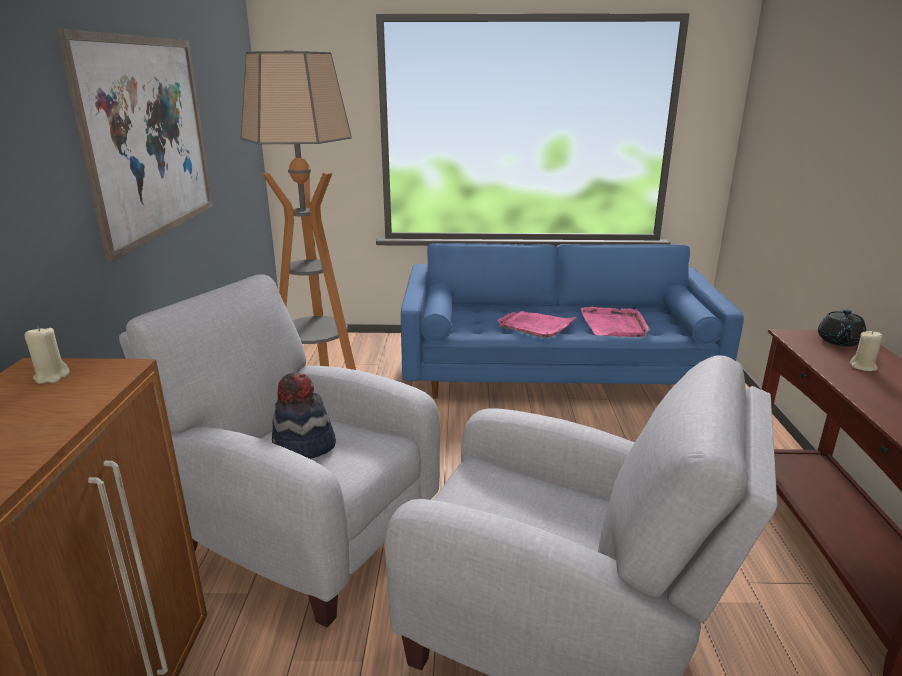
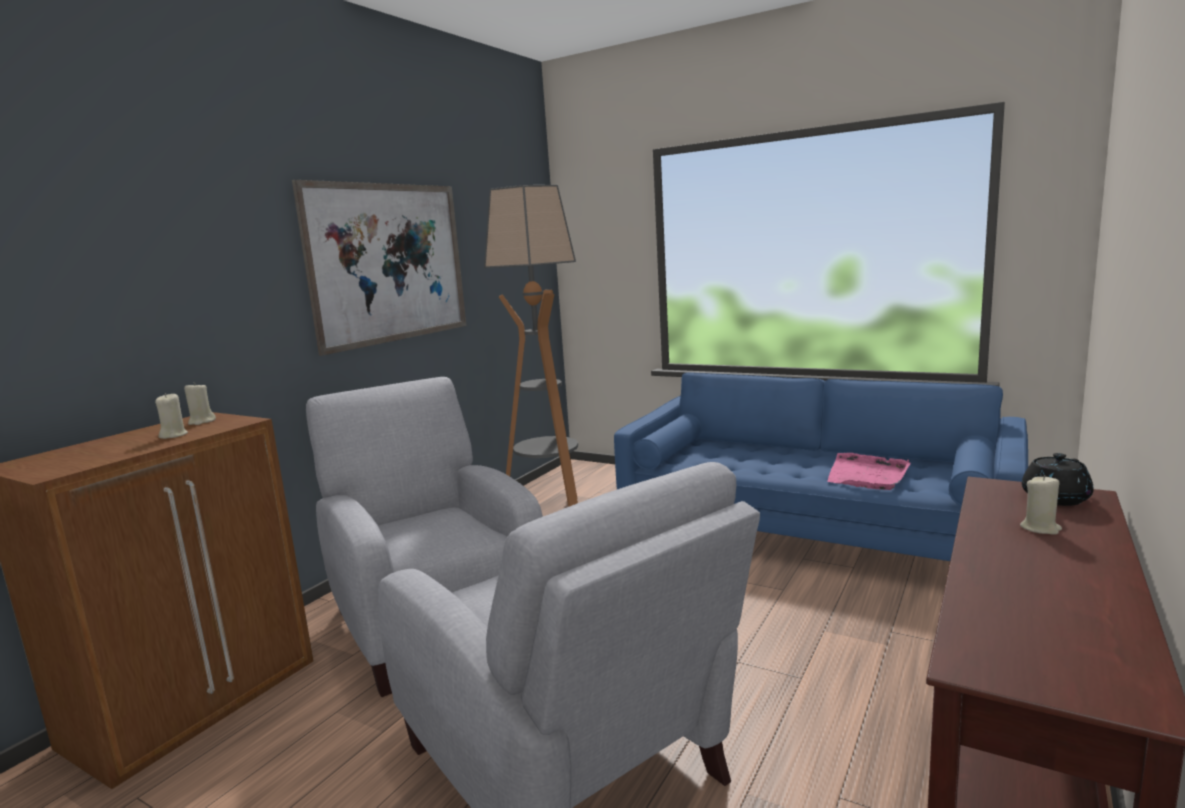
camera: 30 degrees right, 10 degrees down
hat [272,373,336,459] -> none
pink tray [497,311,577,338] -> none
none -> beige candle [155,393,188,439]

